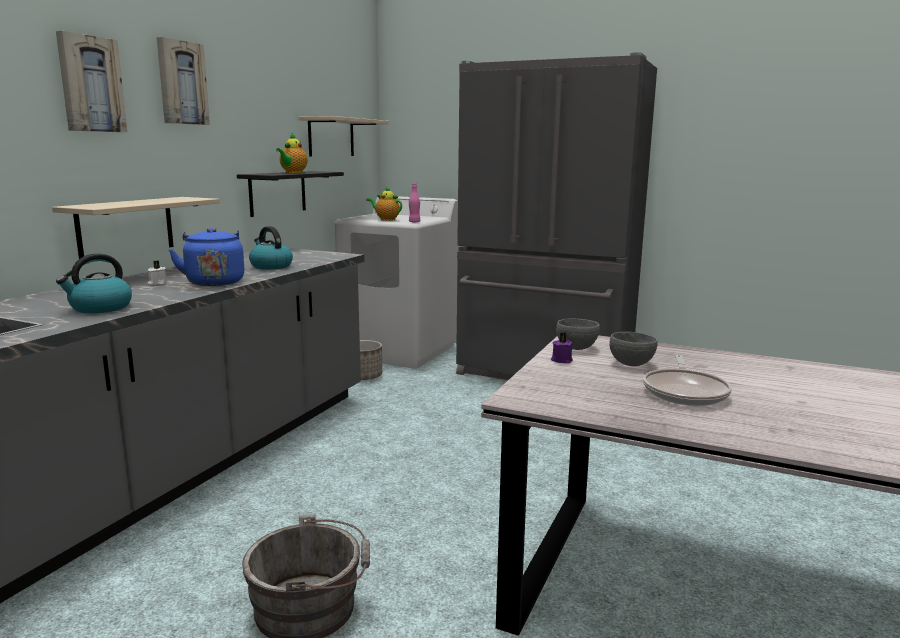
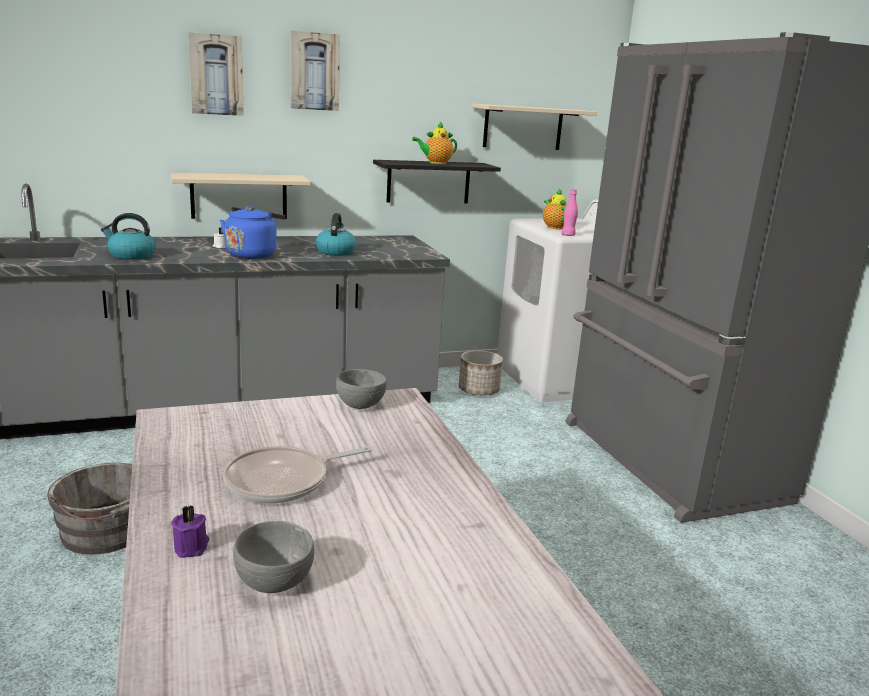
camera: 45 degrees right, 5 degrees up
purple candle [551,332,573,363] -> purple candle moved to [171,505,209,558]
grey bowl [609,332,658,366] -> grey bowl moved to [233,521,314,593]

